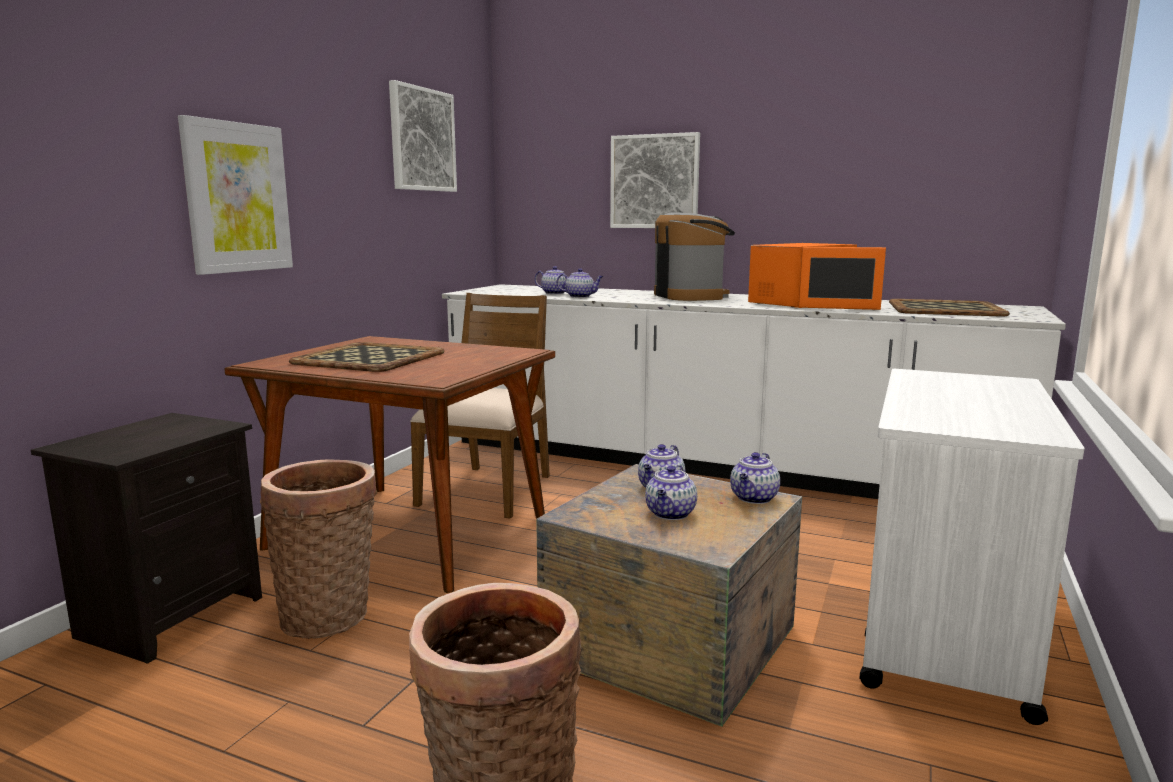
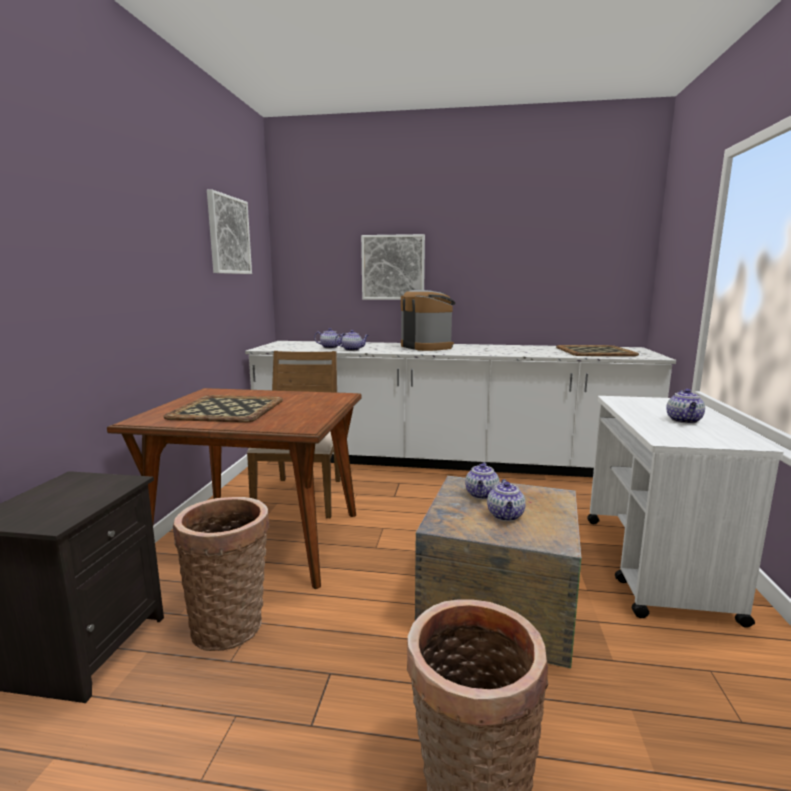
camera: 15 degrees left, 0 degrees up
picture [178,115,293,275] -> none
teapot [730,452,780,504] -> teapot moved to [666,389,705,424]
orange microwave [748,243,886,310] -> none

